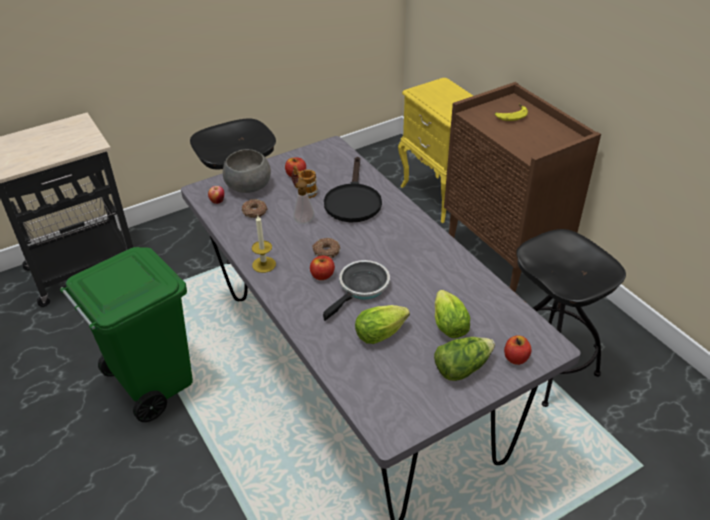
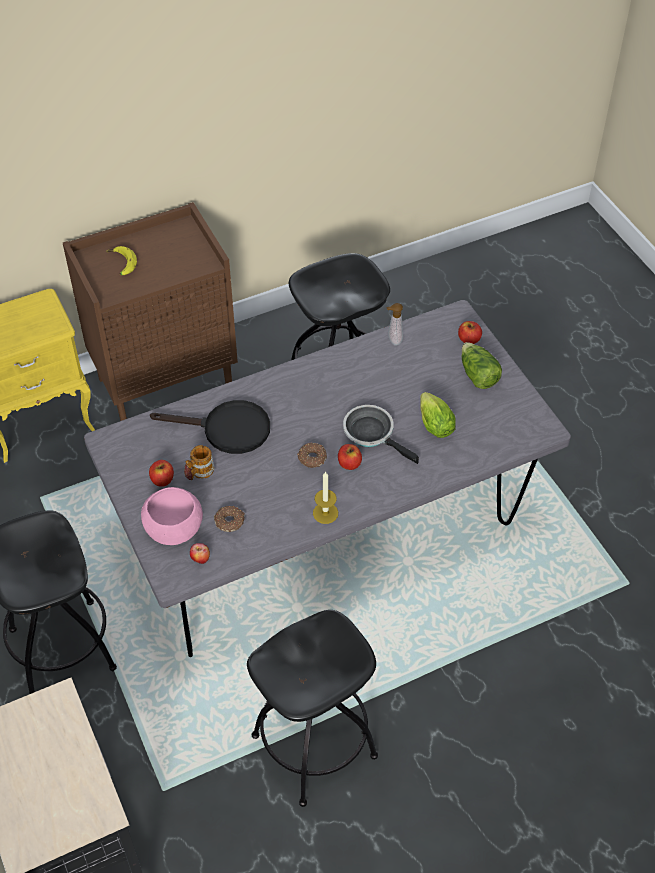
camera: 85 degrees left, 10 degrees up
green trash can [60,247,193,422] -> black stool [247,610,378,807]
grey bowl [223,149,271,193] -> pink bowl [141,487,203,545]
soap dispenser [293,178,315,224] -> soap dispenser moved to [386,303,403,346]
lettuce [435,290,470,338] -> none

